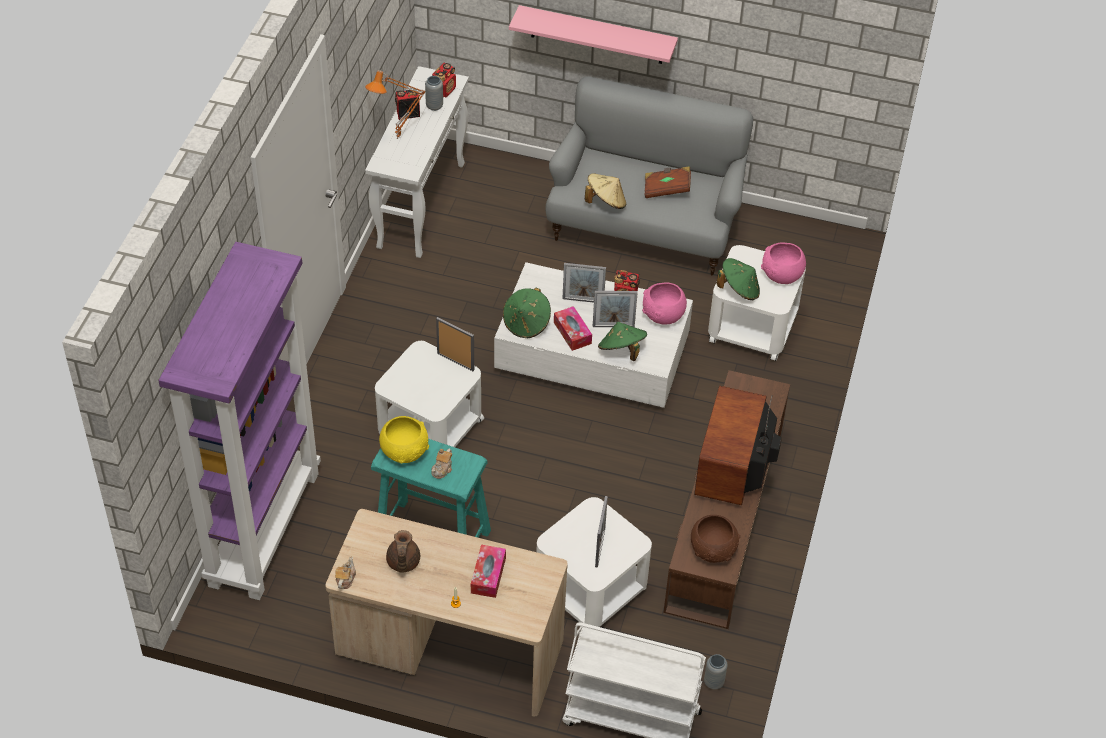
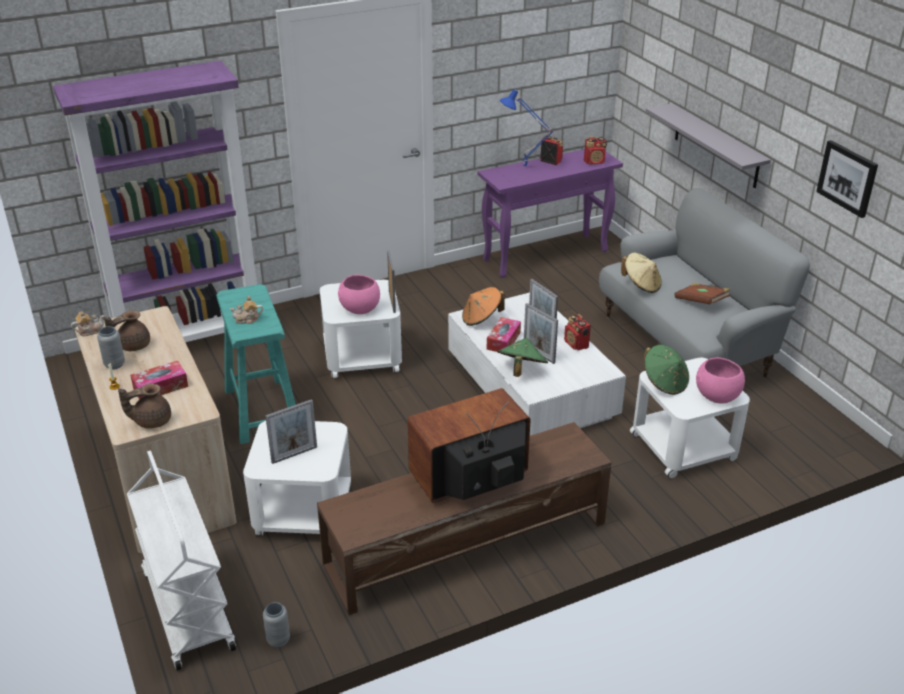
camera: 50 degrees right, 15 degrees down
white console table [365,66,469,258] -> purple console table [478,149,623,278]
orange table lamp [365,70,426,139] -> blue table lamp [500,89,554,168]
yellow bowl [379,416,429,463] -> none
grey vase [425,76,443,111] -> grey vase moved to [97,326,125,370]
green hat [503,288,551,338] -> orange hat [462,287,505,326]
pink shelf [509,5,678,64] -> grey shelf [646,103,771,188]
pink bowl [642,282,687,325] -> pink bowl moved to [338,274,380,314]
brown bowl [691,515,740,563] -> none
none -> brown teapot [118,383,171,429]
none -> picture [816,140,878,218]

